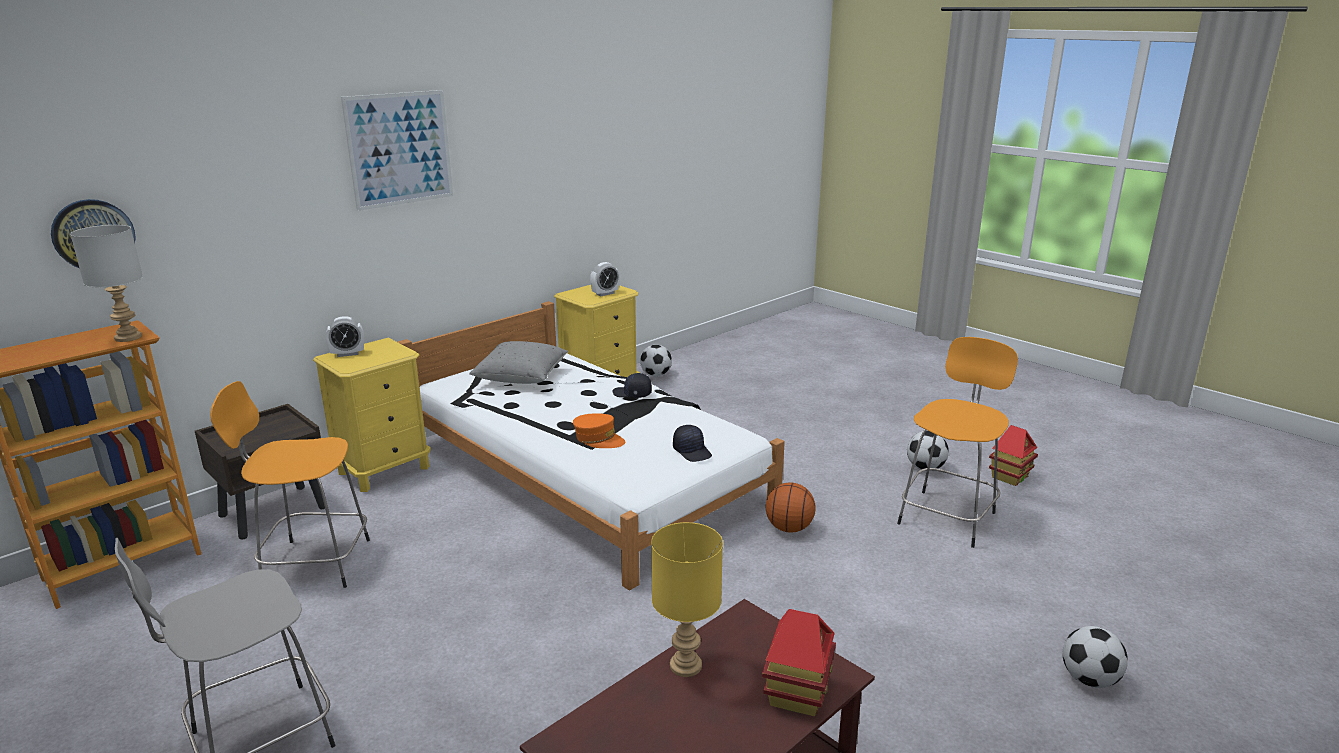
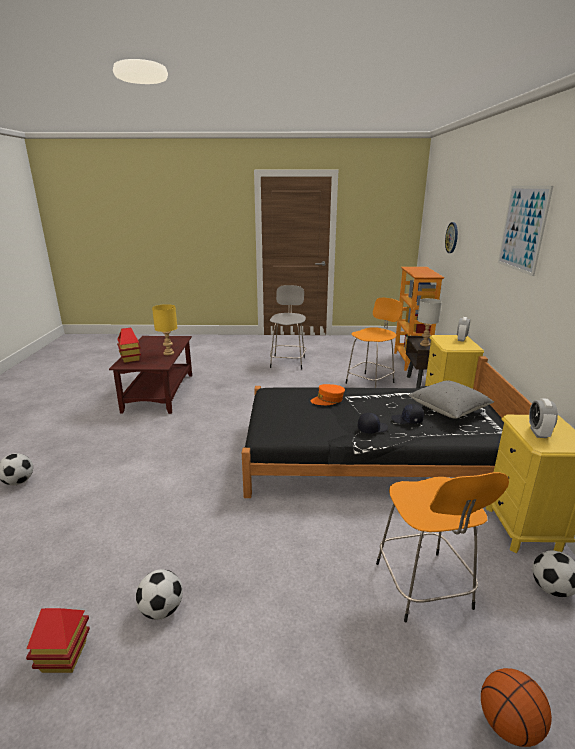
camera: 135 degrees right, 0 degrees up
grey table lamp [70,225,143,342] -> grey table lamp moved to [417,298,442,346]
white bed [398,301,785,591] -> black bed [242,356,532,498]
black cap [673,425,712,462] -> black cap moved to [391,404,424,424]
basketball [765,482,816,533] -> basketball moved to [481,668,552,747]
orange stool [897,337,1018,548] -> orange stool moved to [376,472,509,622]

